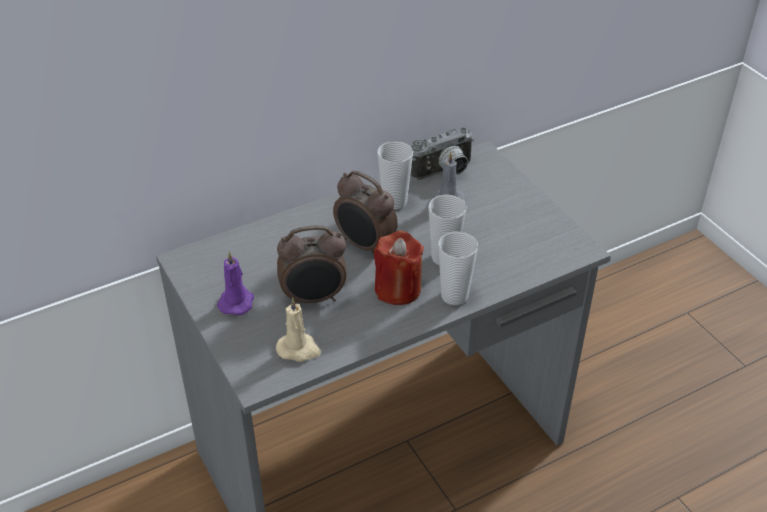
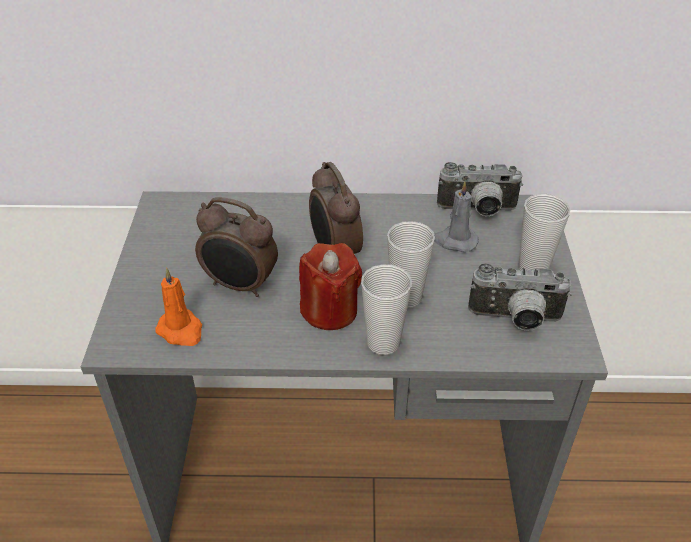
camera: 30 degrees right, 0 degrees up
purple candle [217,251,254,315] -> none
beige candle [276,298,321,362] -> orange candle [155,268,202,346]
cup [377,141,413,210] -> cup moved to [518,194,571,270]
none -> camera [468,263,571,331]

